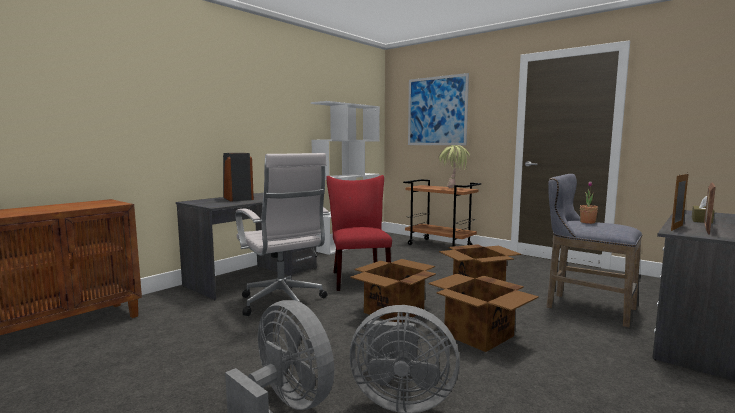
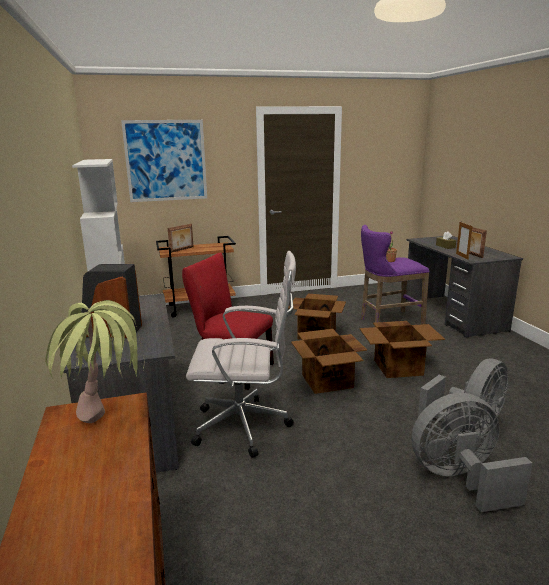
camera: 55 degrees left, 10 degrees up
potted plant [438,145,470,188] -> potted plant moved to [45,300,144,423]
grey stool [546,174,642,328] -> purple stool [361,225,430,324]
none -> picture frame [168,224,194,253]

